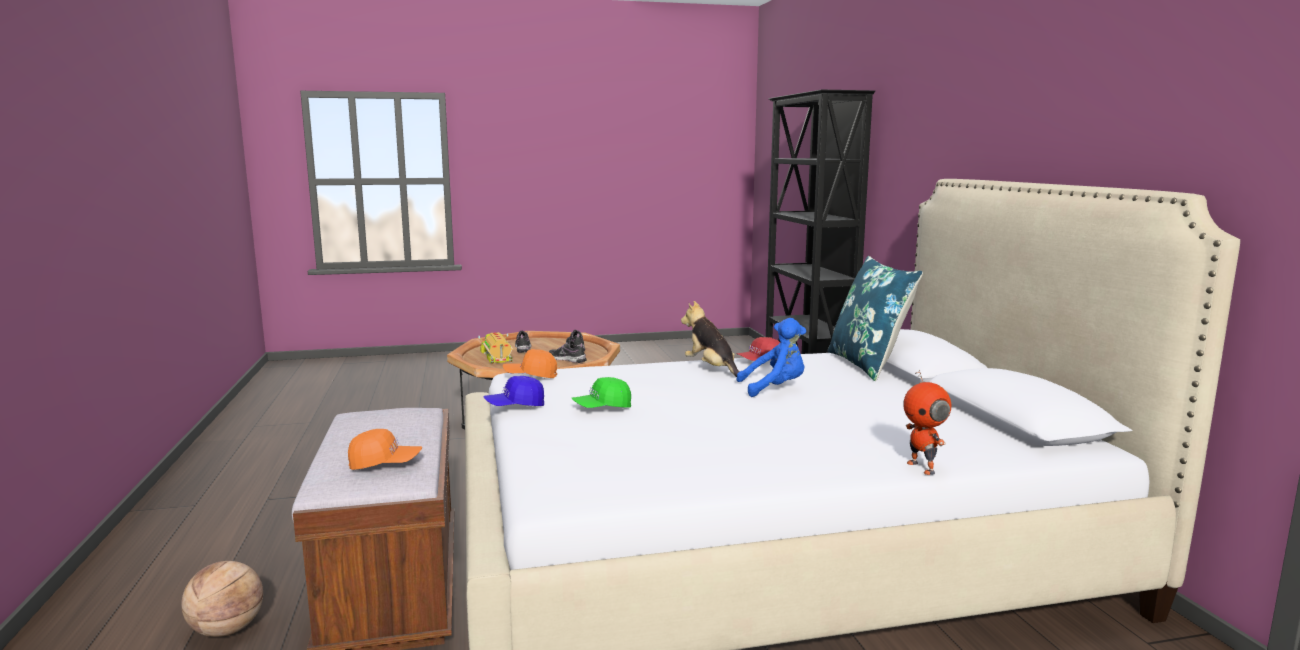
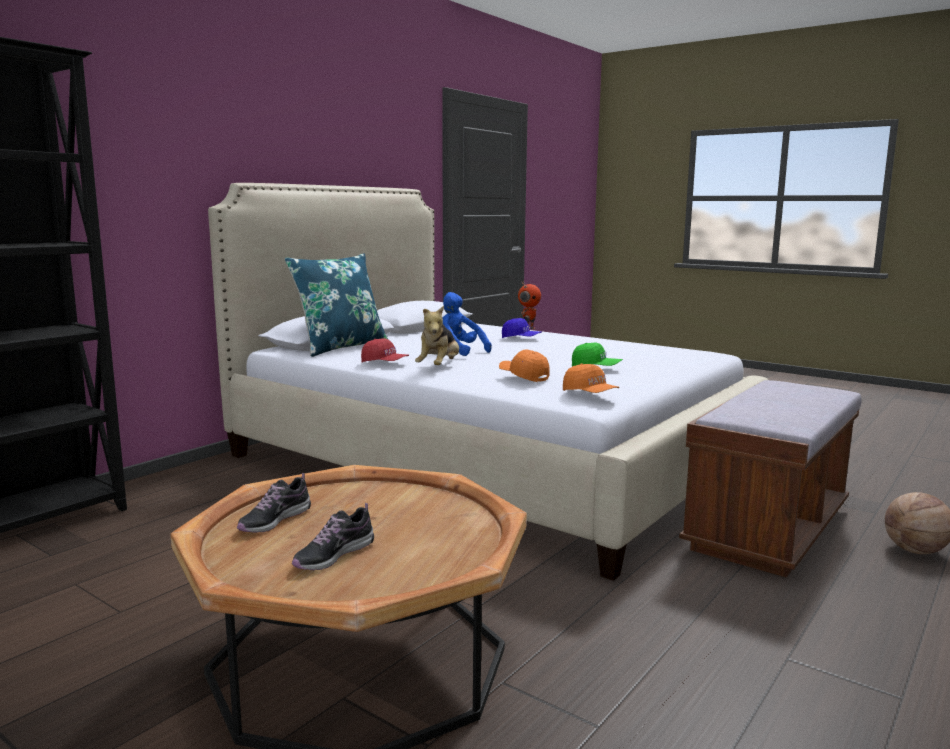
camera: 130 degrees left, 0 degrees up
orange cap [348,429,422,470] -> orange cap moved to [499,349,550,382]
toy truck [478,332,513,364] -> none
blue cap [483,376,545,406] -> blue cap moved to [502,318,542,338]
shoe [549,340,587,363] -> none

